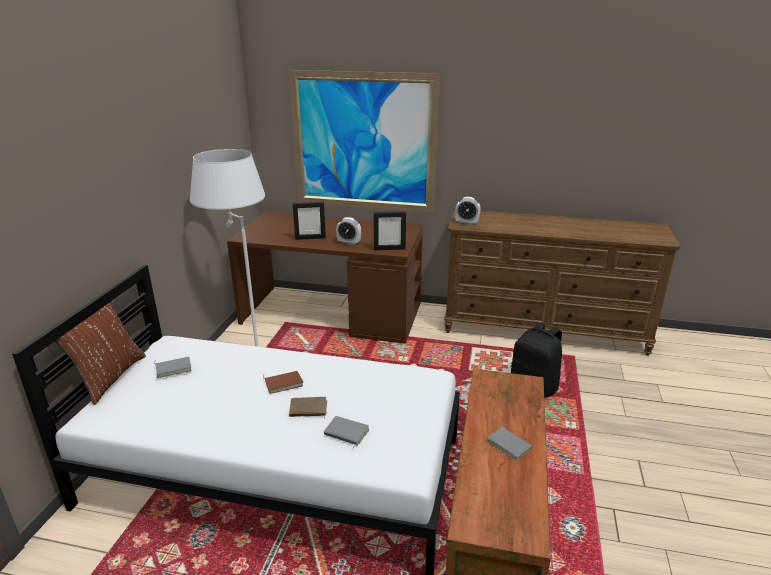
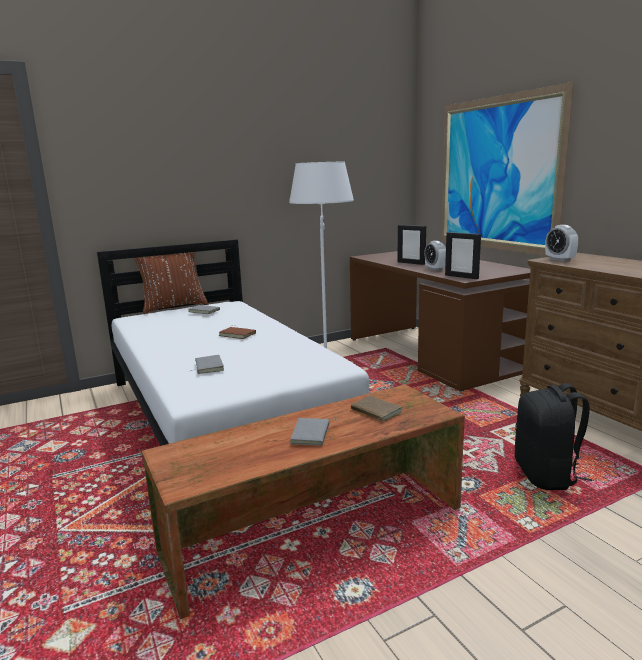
camera: 50 degrees right, 10 degrees down
brown book [289,397,327,419] -> brown book moved to [351,396,402,421]

